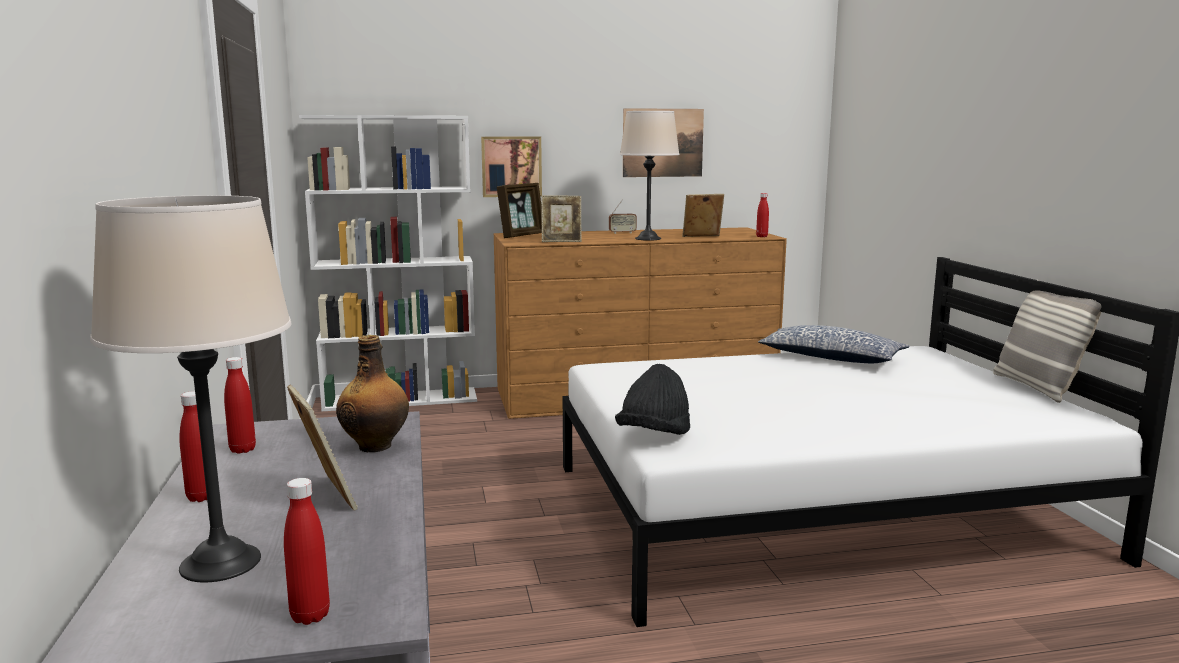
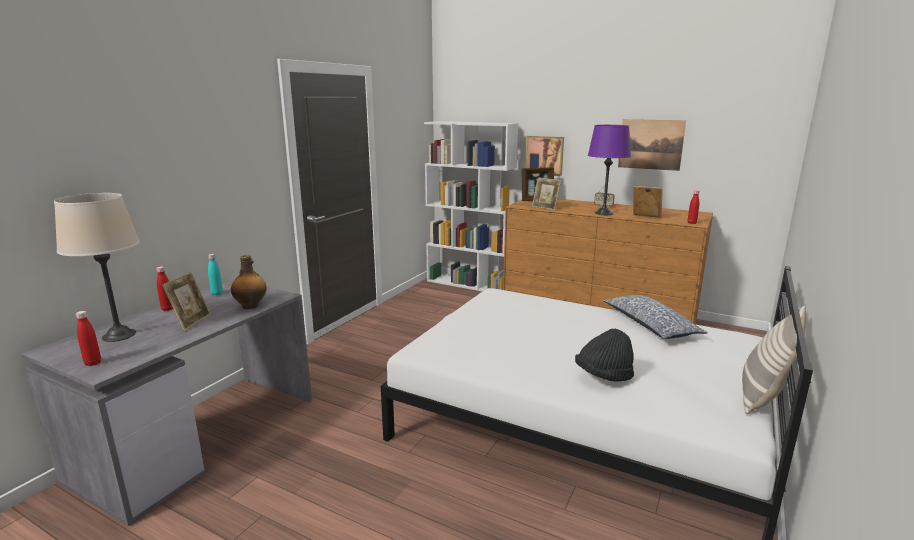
camera: 40 degrees right, 5 degrees up
red bottle [224,357,256,454] -> turquoise bottle [208,254,223,295]
black hat [615,364,690,435] -> black hat moved to [575,329,634,382]
beige table lamp [620,111,680,241] -> purple table lamp [588,125,631,215]

